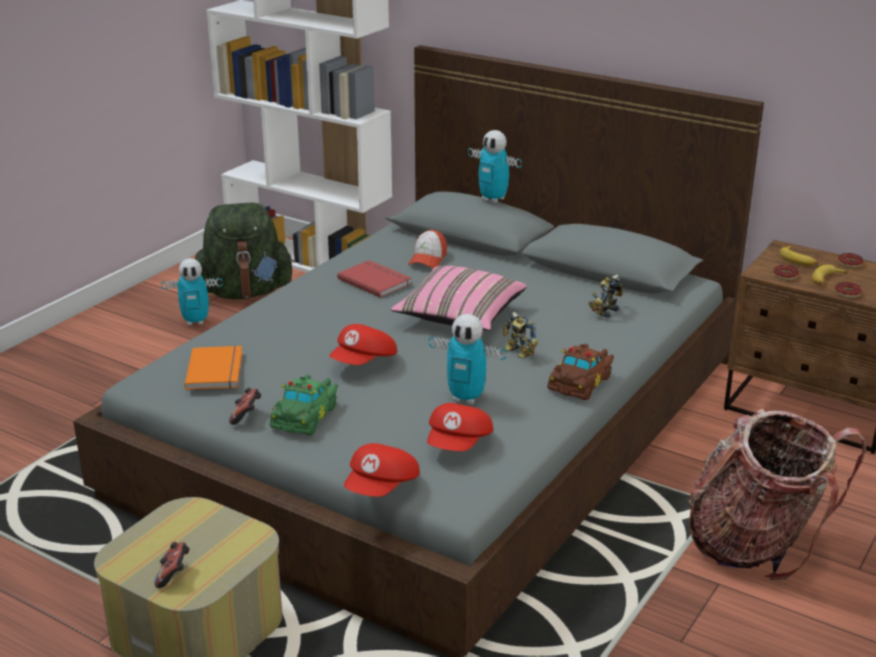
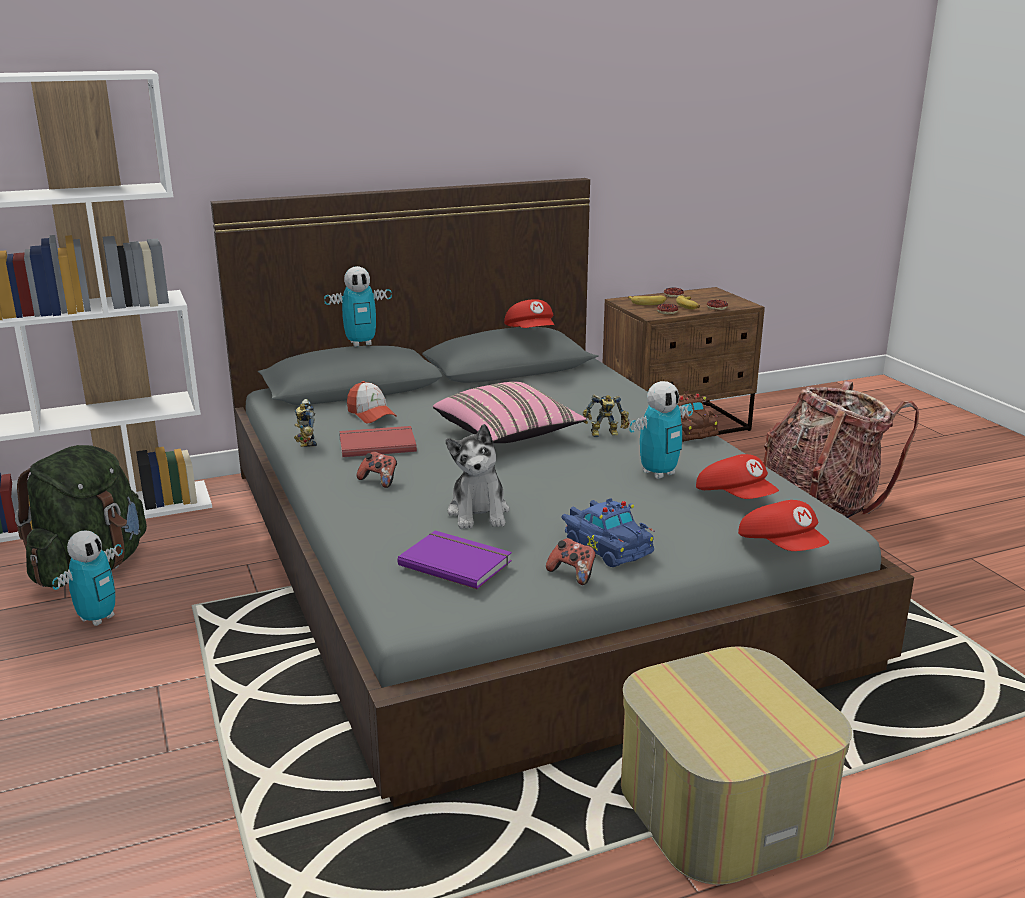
camera: 55 degrees left, 5 degrees down
game controller [154,542,190,588] -> game controller moved to [357,451,397,488]
orange book [184,346,243,390] -> purple book [397,530,512,589]
green toy car [269,374,338,435] -> blue toy car [561,498,655,567]
red cap [329,324,397,365] -> red cap moved to [504,299,554,328]
toy robot [588,274,623,318] -> toy robot moved to [294,399,317,447]
none -> plush toy [446,424,510,529]

